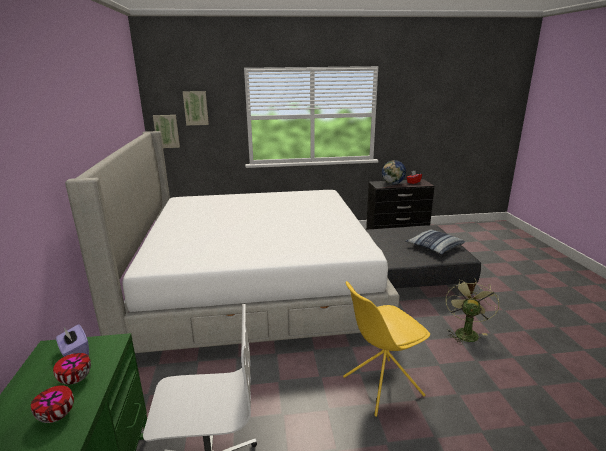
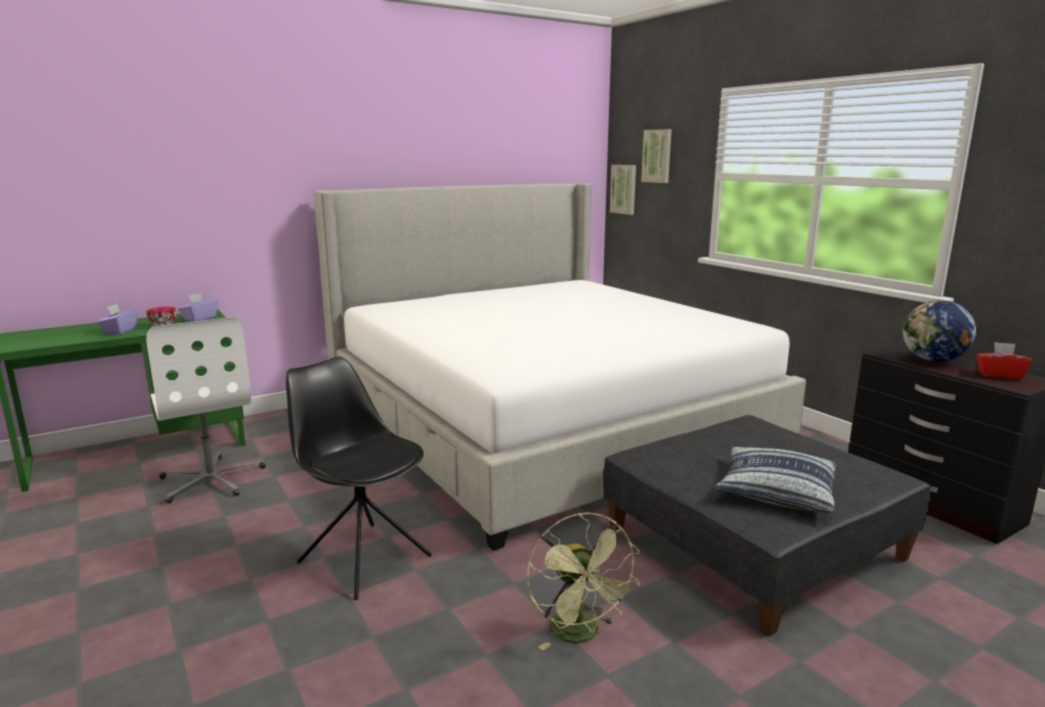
camera: 65 degrees right, 5 degrees down
bowl [31,386,74,423] -> purple tissue box [97,304,137,335]
yellow chair [343,281,430,417] -> black chair [286,357,432,600]
green fan [445,279,499,345] -> green fan turned 75 degrees clockwise [526,513,640,650]

